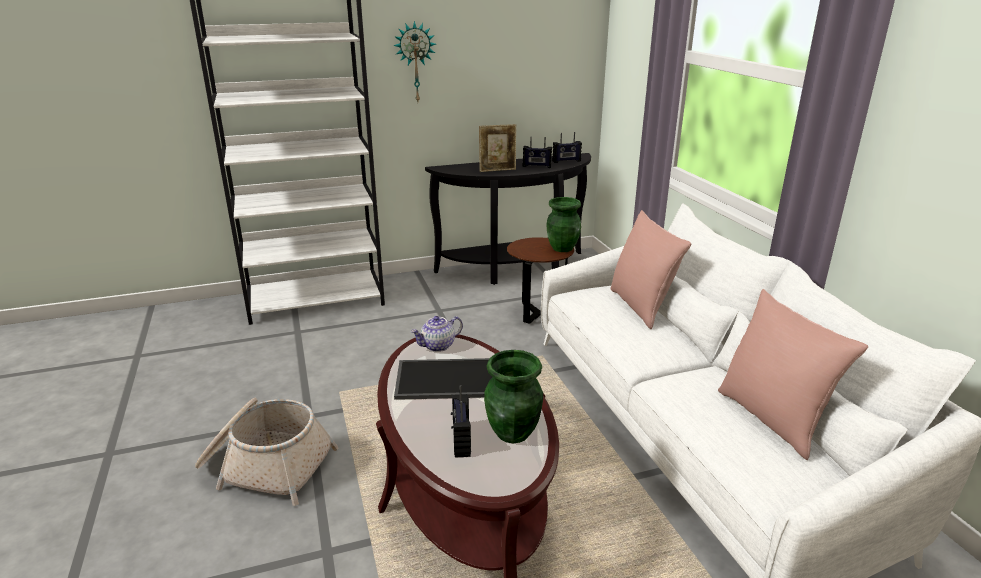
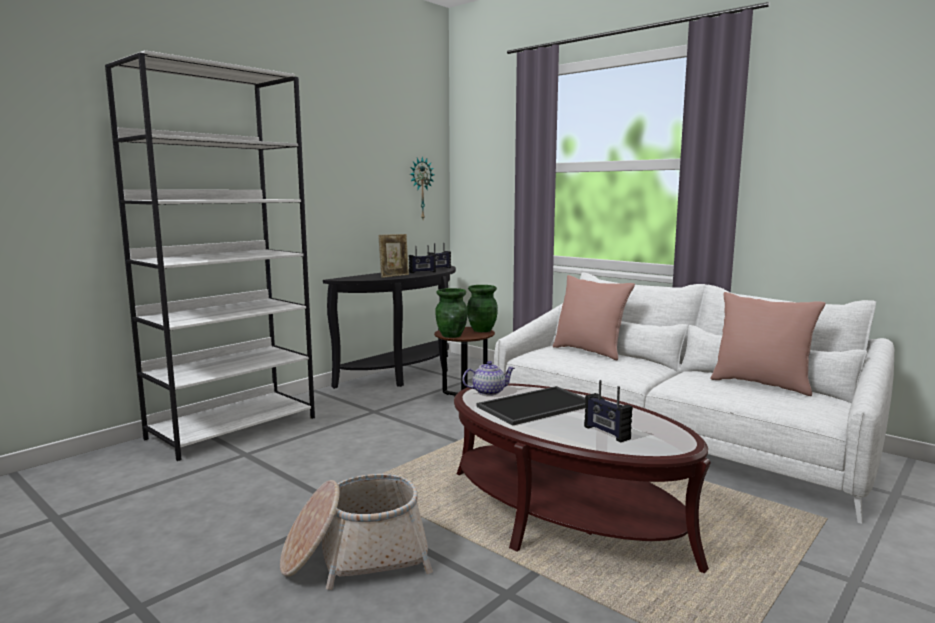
camera: 30 degrees left, 15 degrees down
wall clock [394,21,436,102] -> wall clock moved to [410,157,434,219]
teapot [410,316,463,352] -> teapot turned 135 degrees counterclockwise [462,361,515,396]
green vase [484,350,543,443] -> green vase moved to [435,288,468,338]

